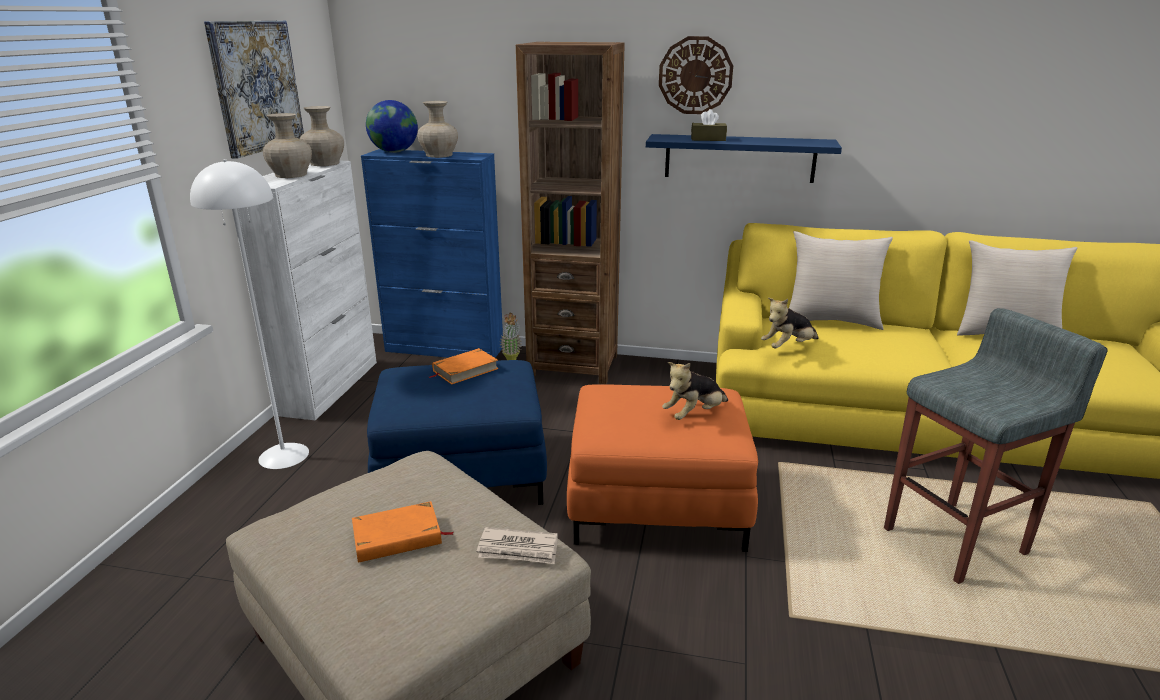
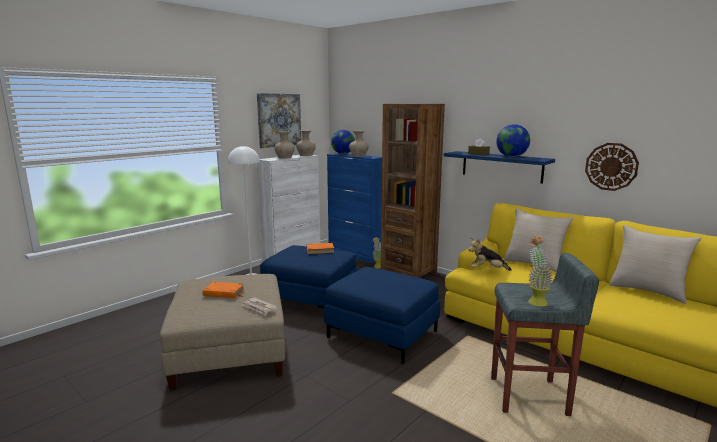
camera: 30 degrees right, 10 degrees down
orange ottoman [567,384,758,552] -> blue ottoman [324,267,440,364]
wall clock [659,36,733,114] -> wall clock moved to [585,143,639,191]
plush toy [662,362,728,420] -> none
none -> globe [496,124,530,157]
none -> potted plant [528,235,553,306]

